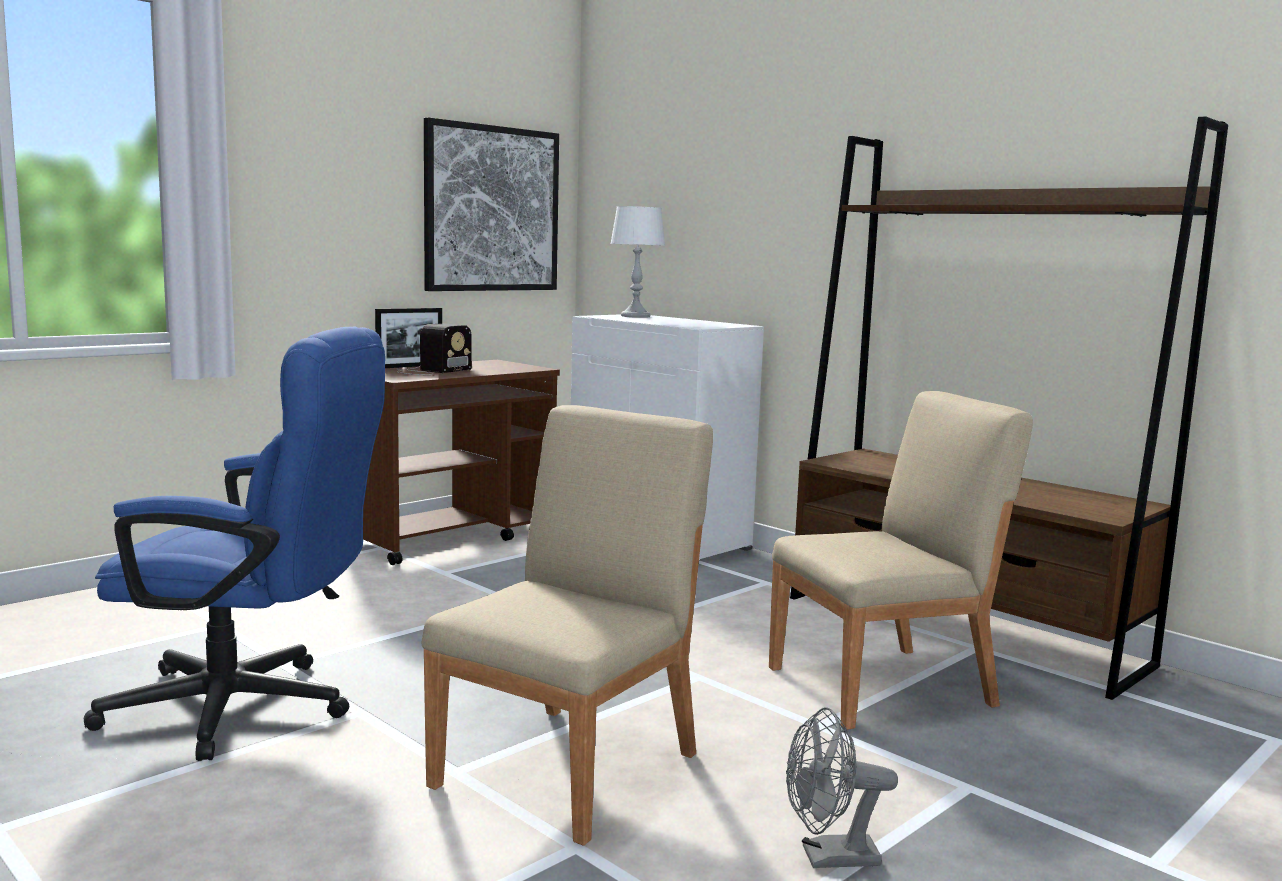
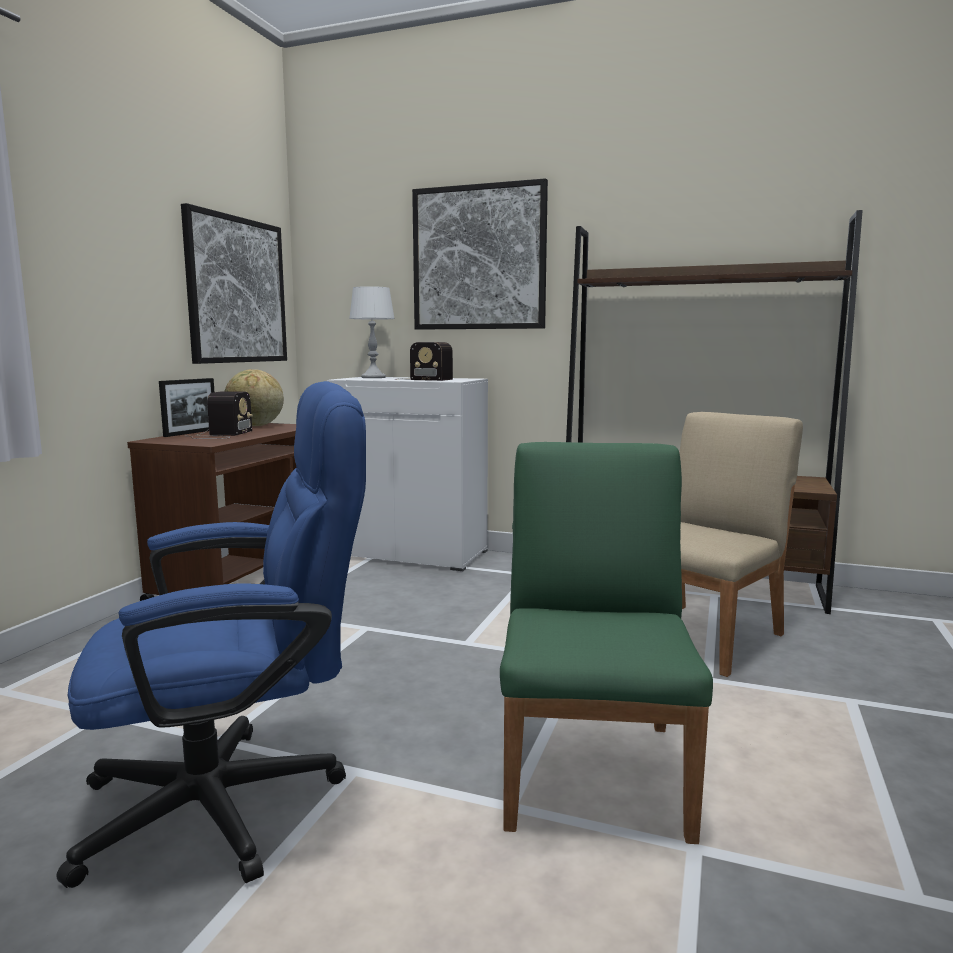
camera: 25 degrees left, 0 degrees up
beige chair [422,405,713,846] -> green chair [500,442,713,844]
grey fan [786,707,898,868] -> none
none -> globe [225,369,284,426]
none -> radio [395,342,453,381]
none -> picture [412,178,548,330]

